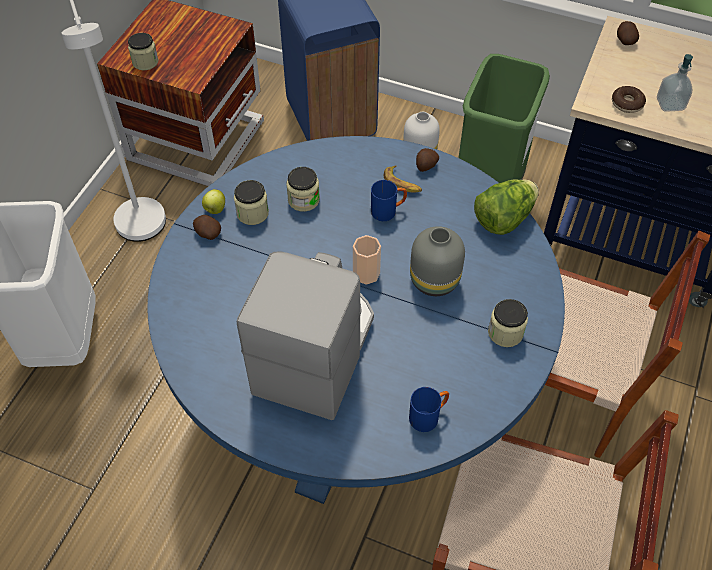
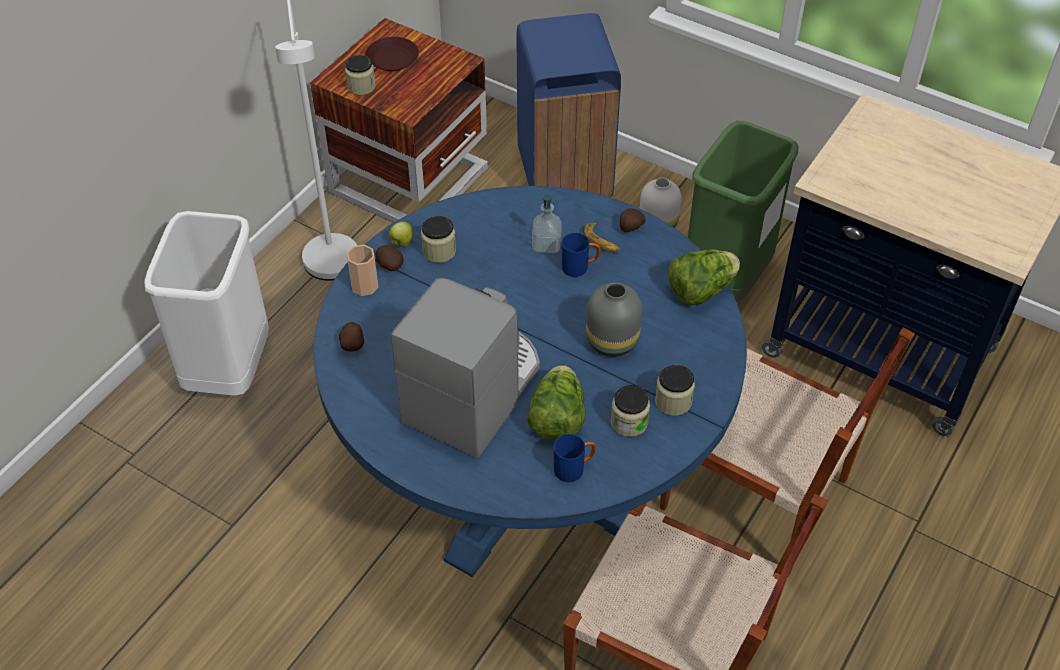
camera: 10 degrees right, 5 degrees down
jar [286,167,320,212] -> jar moved to [610,385,650,437]
cup [353,235,381,285] -> cup moved to [346,244,378,296]
donut [612,86,646,113] -> none
potato [617,21,639,45] -> potato moved to [339,322,364,352]
soap dispenser [657,54,693,112] -> soap dispenser moved to [532,195,562,253]
none -> brown plate [365,37,419,71]
none -> lettuce [527,365,585,440]

